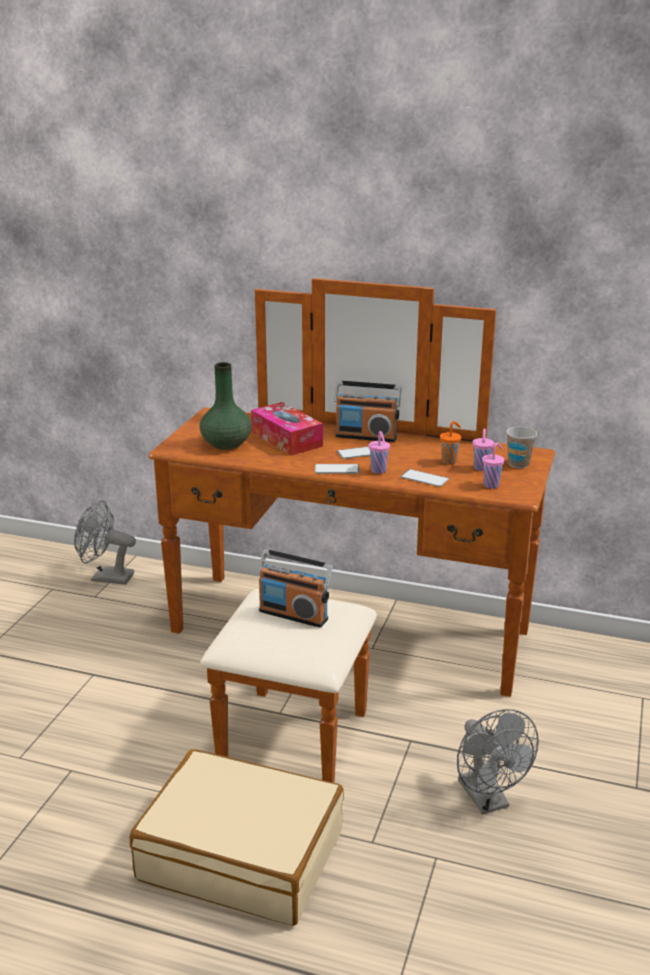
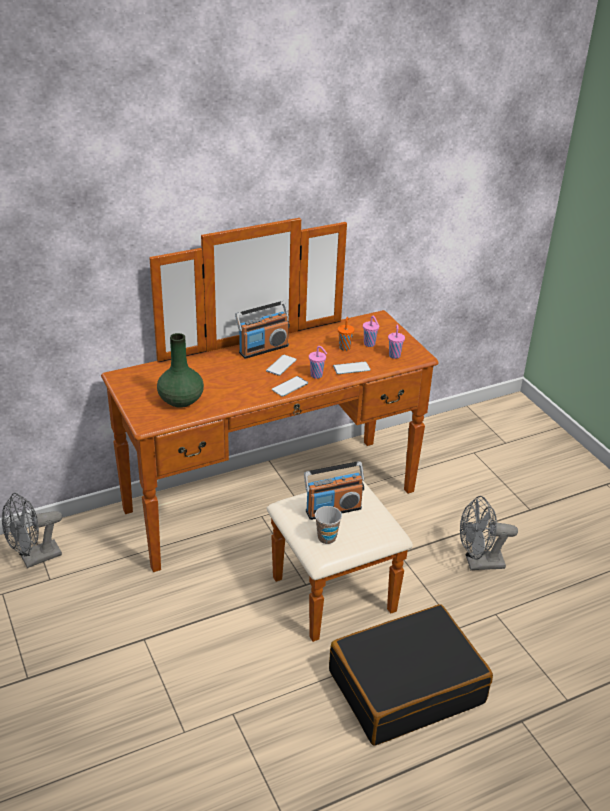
camera: 45 degrees left, 10 degrees up
beige suitcase [130,749,344,926] -> black suitcase [329,604,493,746]
tissue box [251,402,323,456] -> none
grey fan [457,709,539,814] -> grey fan turned 150 degrees clockwise [460,496,518,570]
cup [506,427,537,468] -> cup moved to [315,506,342,544]

